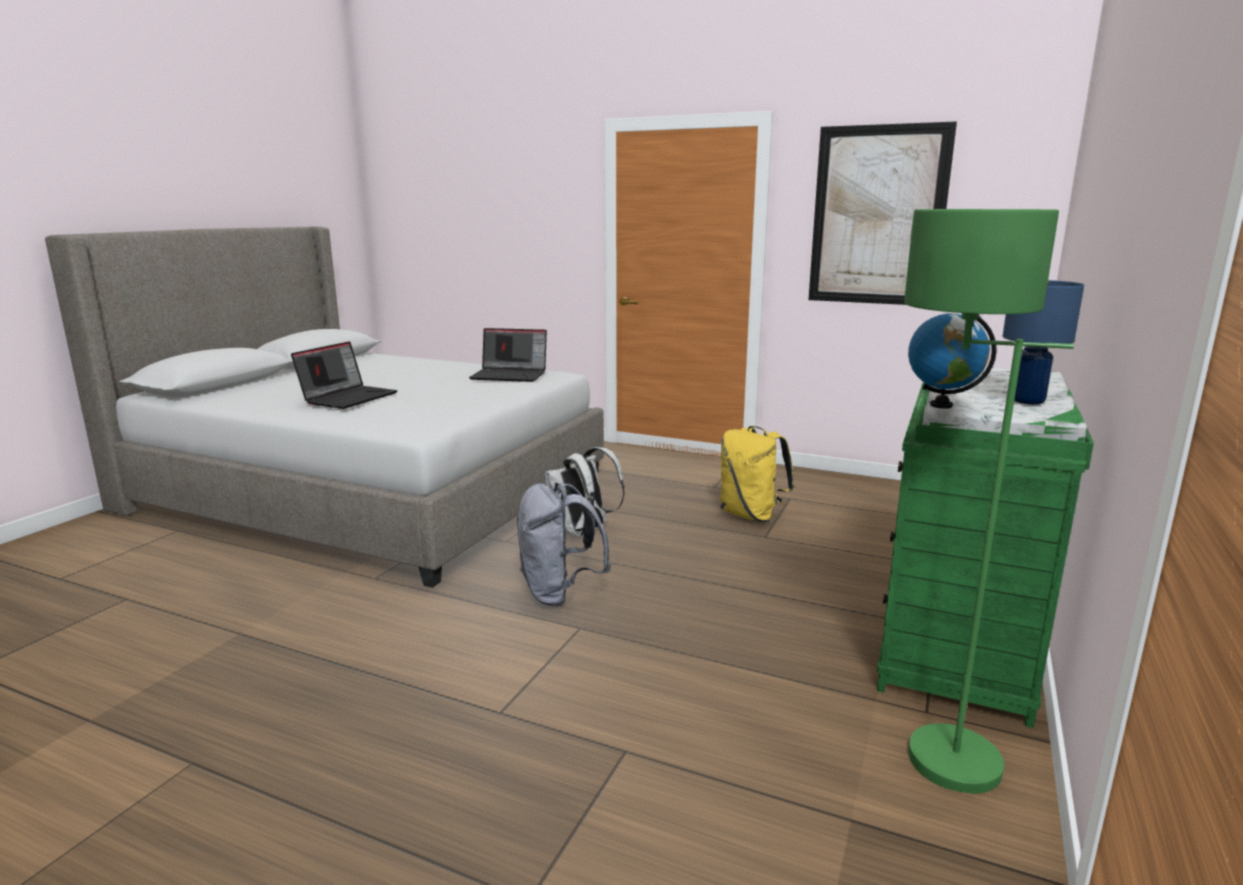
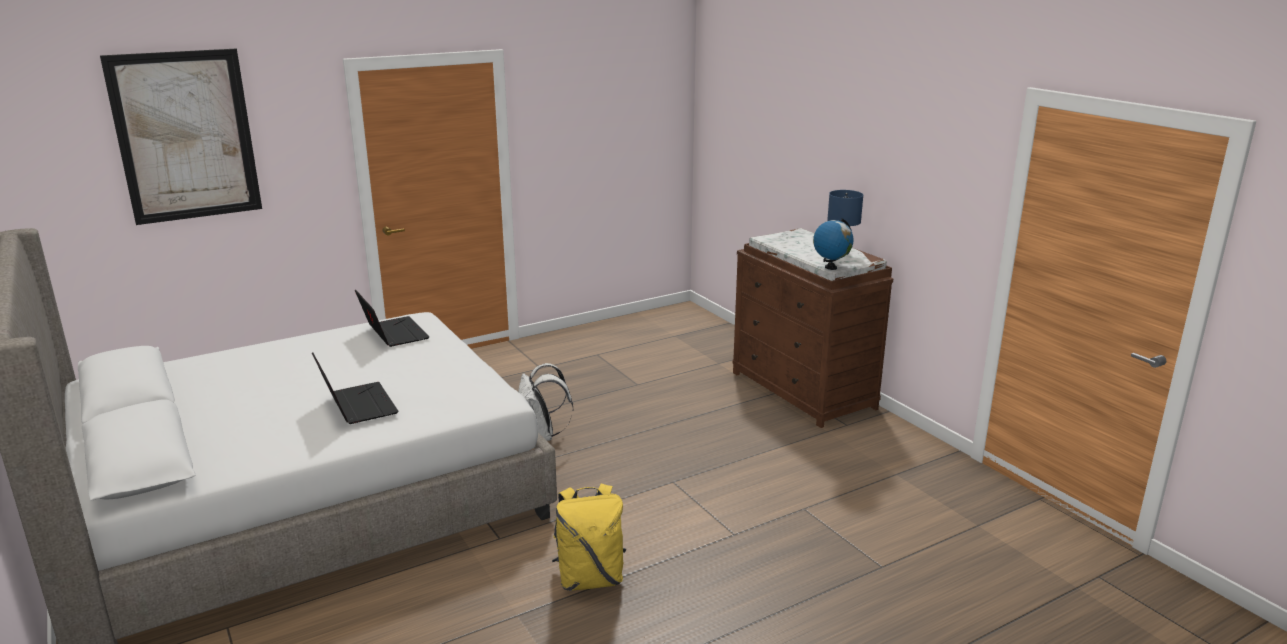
camera: 55 degrees left, 5 degrees up
laptop [469,328,547,382] -> laptop turned 75 degrees counterclockwise [355,289,429,347]
grey backpack [517,482,611,606] -> none
yellow backpack [720,426,795,523] -> yellow backpack moved to [552,483,626,591]
picture [809,121,957,305] -> picture moved to [100,49,262,225]
green dresser [877,367,1094,728] -> brown dresser [732,228,893,428]
green floor lamp [904,209,1074,794] -> none

